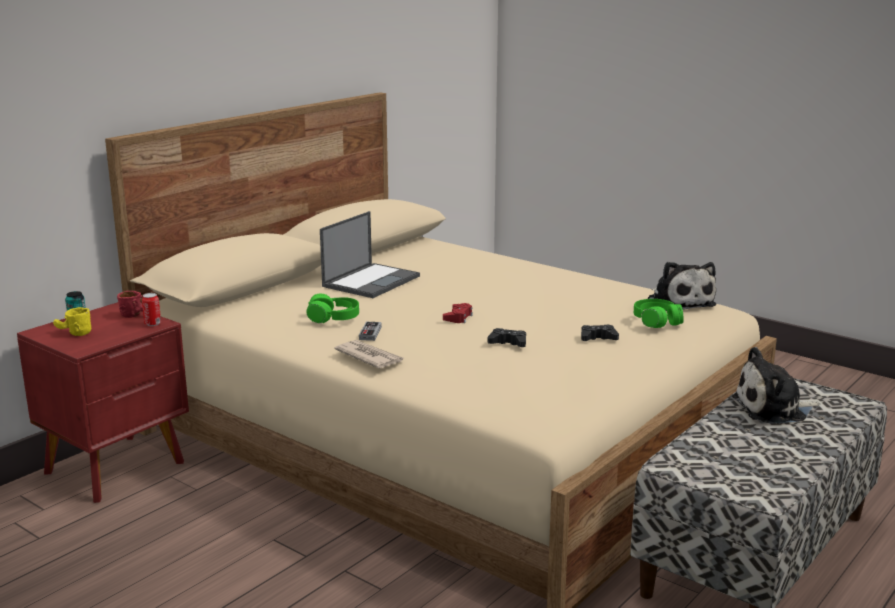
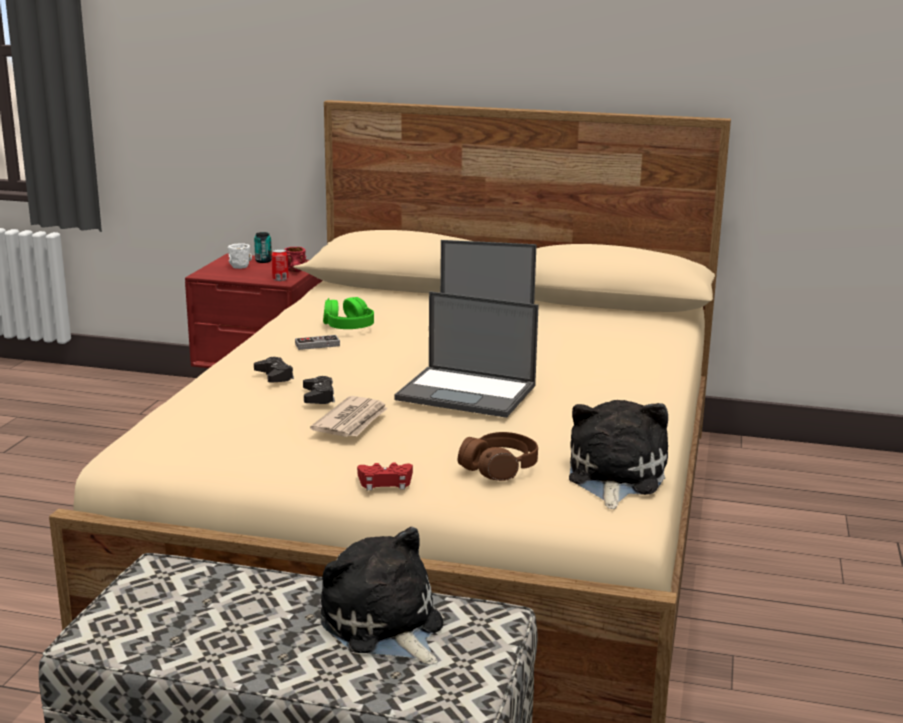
camera: 65 degrees right, 0 degrees up
yellow mug [53,307,91,336] -> white mug [228,243,252,269]
newspaper [334,340,404,369] -> newspaper moved to [310,396,388,437]
red game controller [443,303,473,323] -> red game controller moved to [357,462,413,490]
black game controller [581,325,619,341] -> black game controller moved to [254,357,294,383]
green headphones [634,299,684,328] -> brown headphones [458,432,538,481]
plush toy [648,262,716,311] -> plush toy turned 150 degrees clockwise [569,400,668,509]
none -> laptop [395,291,539,418]

